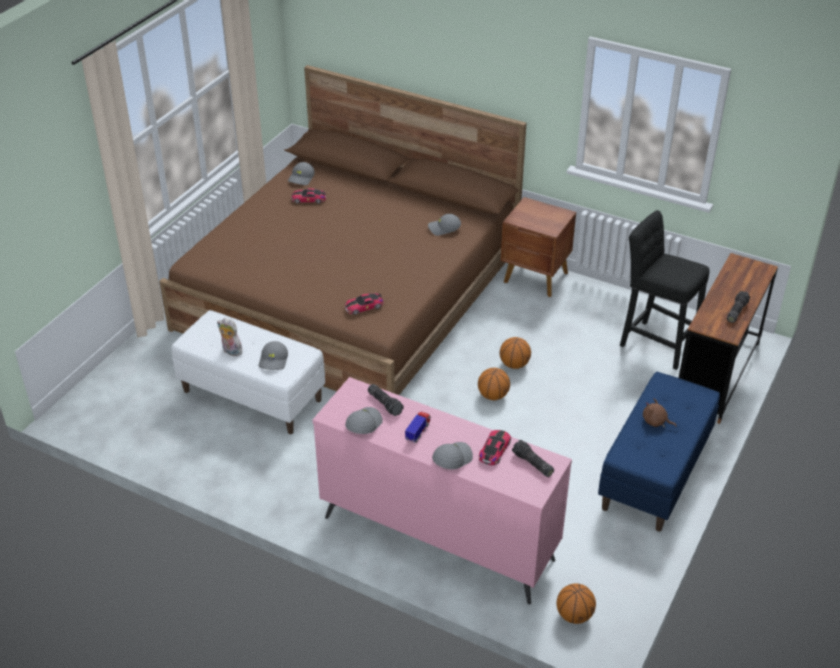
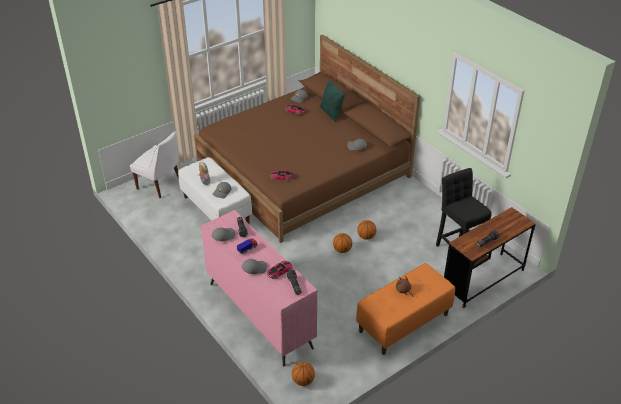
camera: 25 degrees right, 0 degrees up
brown nightstand [501,197,576,297] -> none
blue bench [598,372,720,531] -> orange bench [356,263,455,355]
none -> white chair [130,132,179,198]
none -> green pillow [320,79,345,122]

